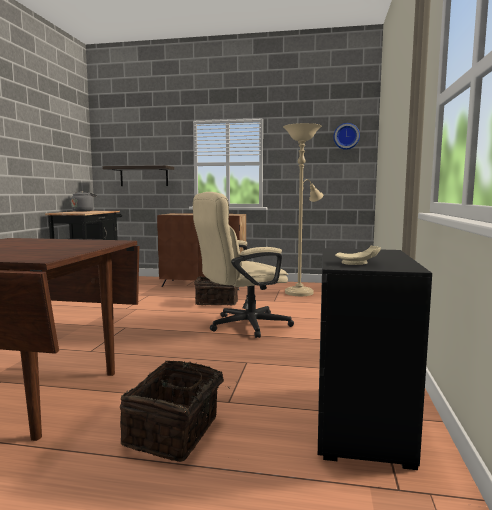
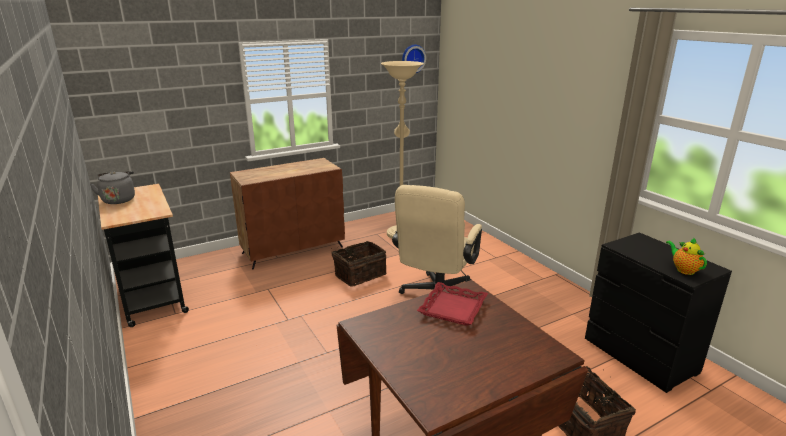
camera: 40 degrees left, 15 degrees up
shelf [102,165,174,186] -> none
beige plate [335,246,381,265] -> teapot [666,238,707,275]
none -> red tray [417,282,488,326]

